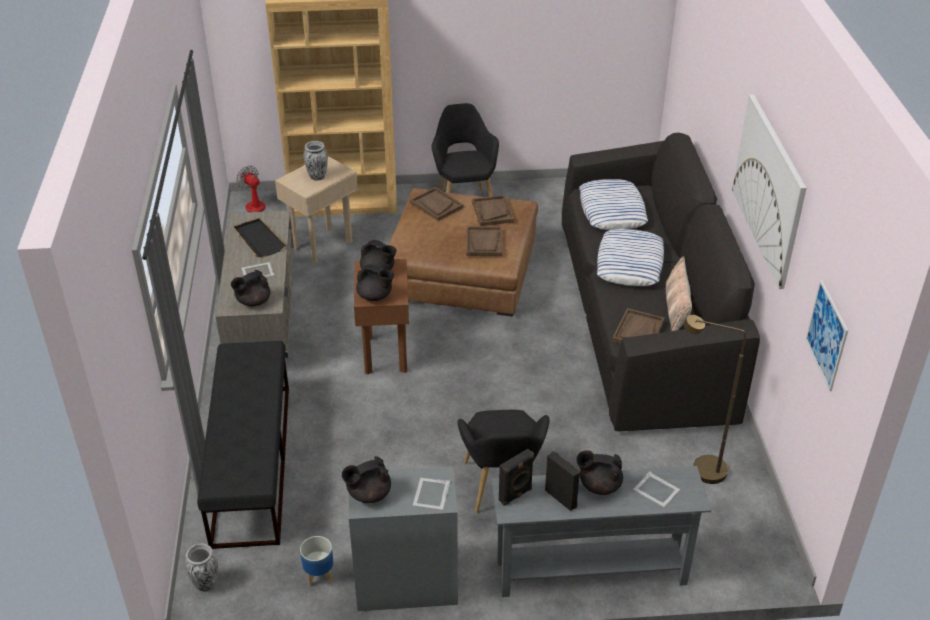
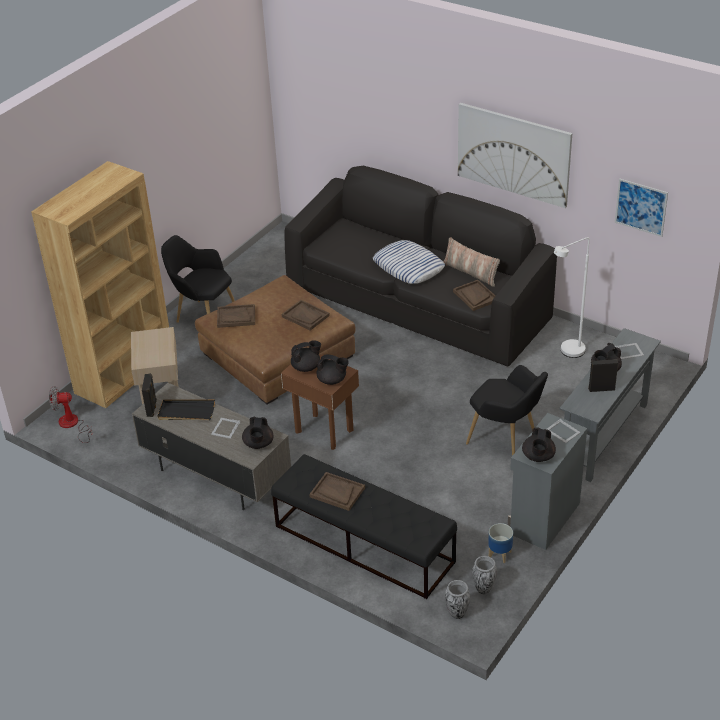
camera: 50 degrees left, 0 degrees up
vase [304,141,328,180] -> vase moved to [472,556,497,594]
black teapot [356,264,394,301] -> black teapot turned 45 degrees clockwise [317,354,349,385]
brown tray [472,195,514,226] -> brown tray moved to [309,472,365,511]
black speaker [499,449,534,506] -> black speaker moved to [142,373,157,417]
pillow [579,179,648,230] -> none
brown floor lamp [684,315,746,484] -> white floor lamp [554,237,589,358]

